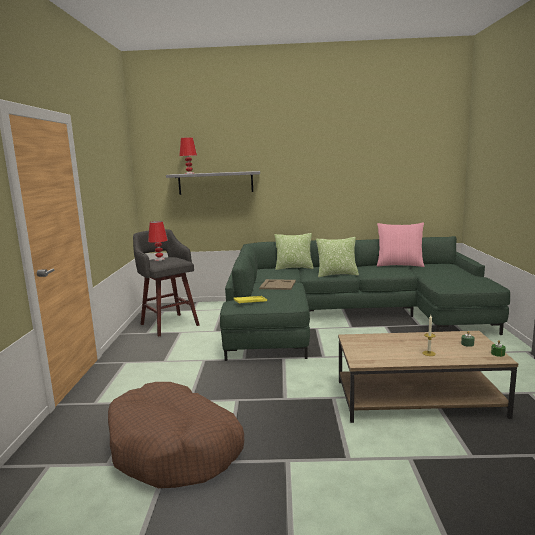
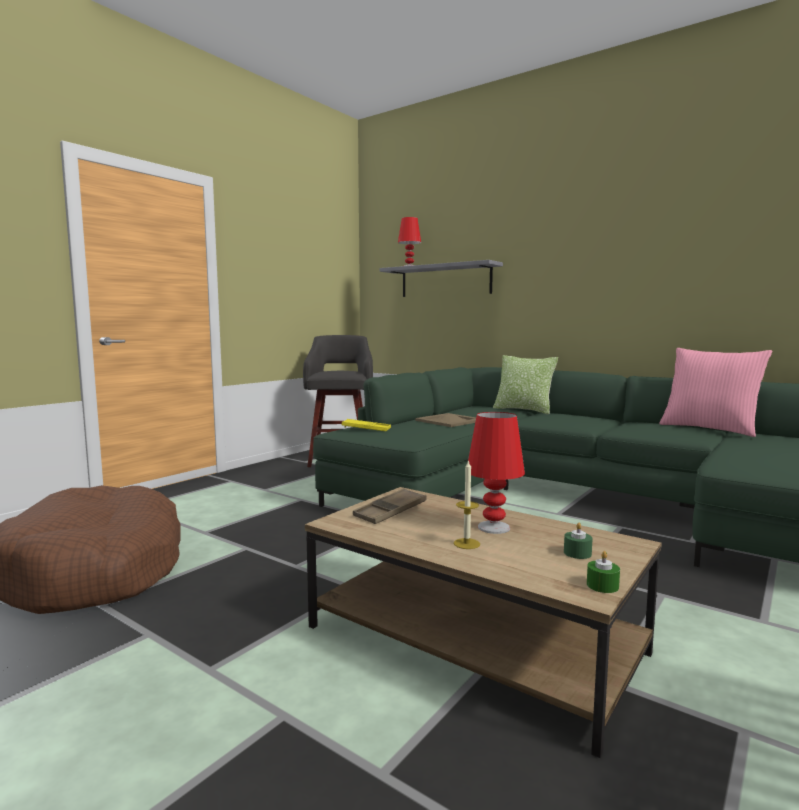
camera: 35 degrees right, 5 degrees down
red table lamp [148,221,168,261] -> red table lamp moved to [468,412,525,534]
pillow [316,237,359,277] -> none
none -> brown tray [353,488,426,524]

